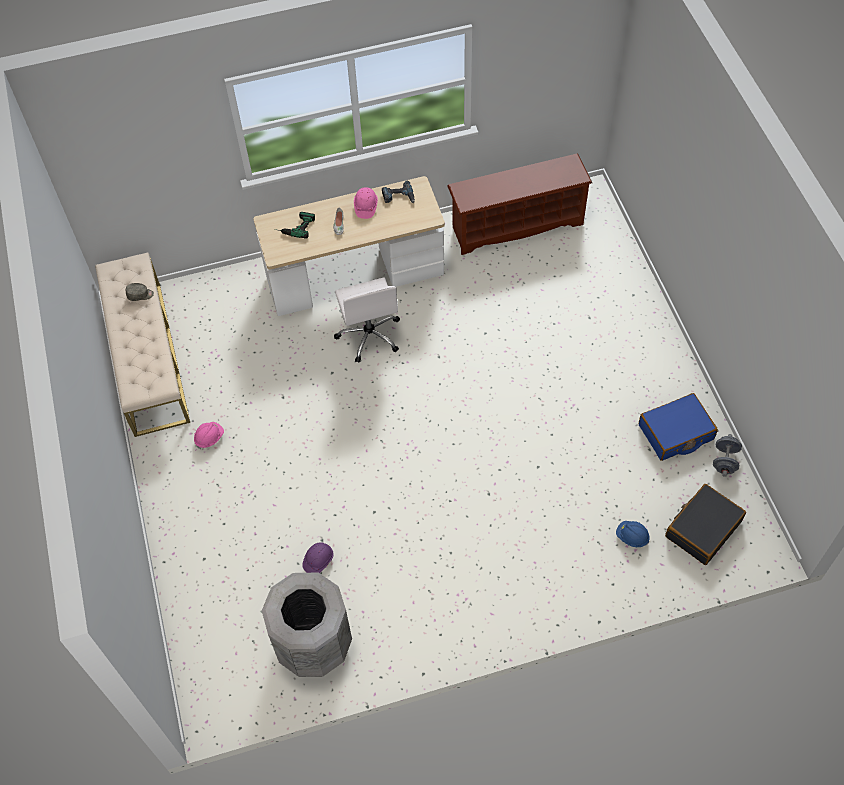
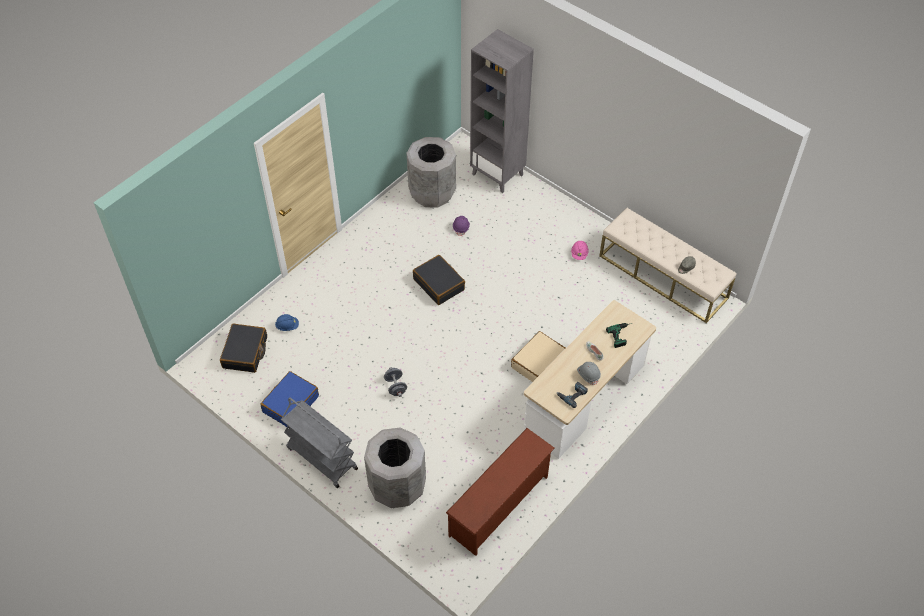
camera: 145 degrees right, 5 degrees down
white office chair [334,277,400,362] -> beige suitcase [511,331,566,382]
pink hard hat [354,187,378,219] -> grey hard hat [577,362,601,385]
grey dumbbell [713,434,742,477] -> grey dumbbell moved to [384,367,407,397]
none -> grey cart [281,397,358,488]
none -> grey trash can [364,427,426,508]
none -> black suitcase [413,255,465,305]
none -> grey bookcase [470,29,534,193]

